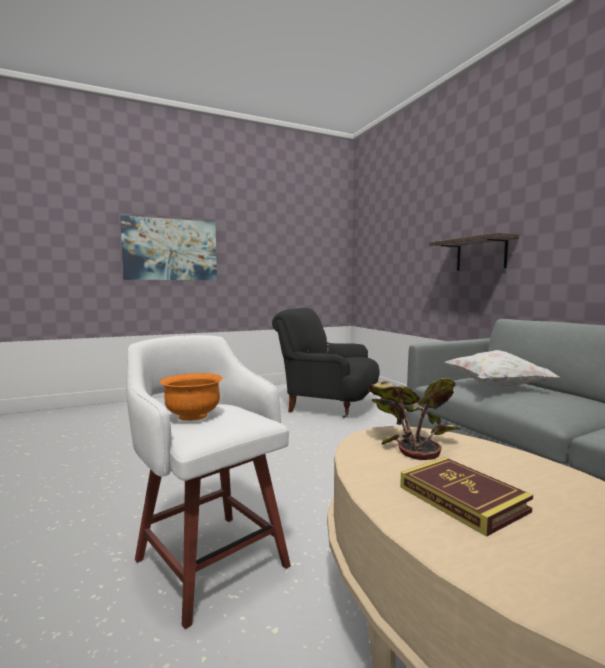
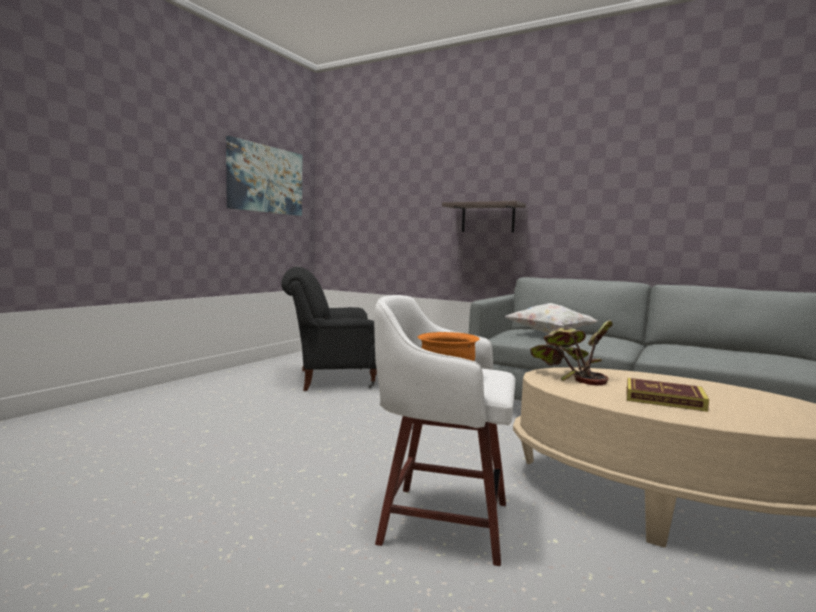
camera: 35 degrees left, 0 degrees up
picture [120,215,217,280] -> picture moved to [226,136,302,216]

